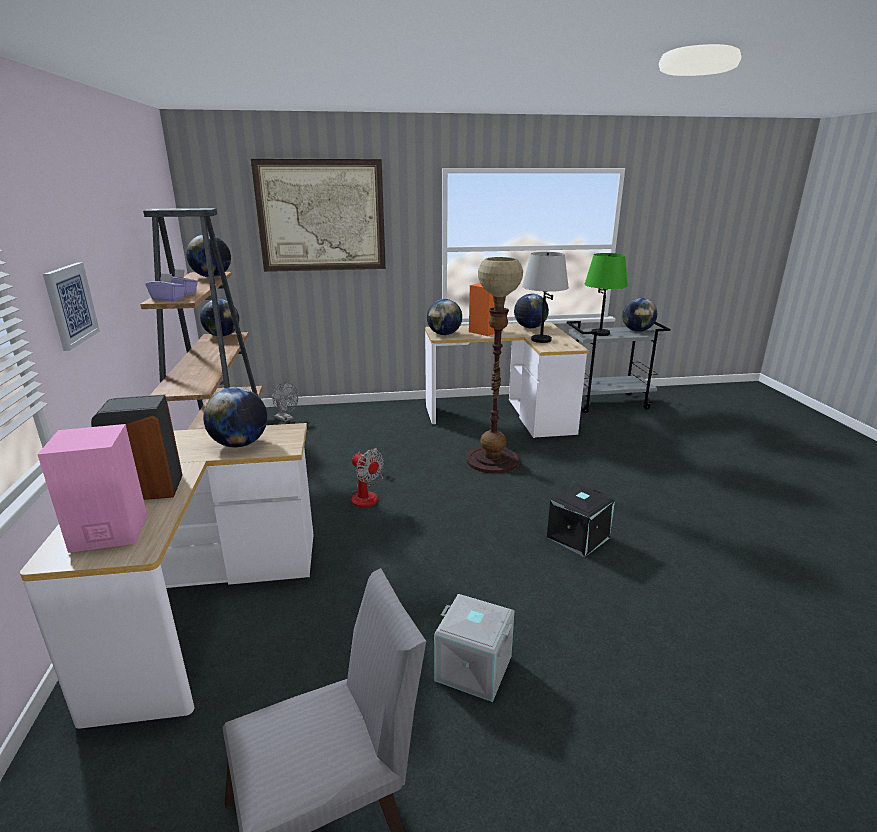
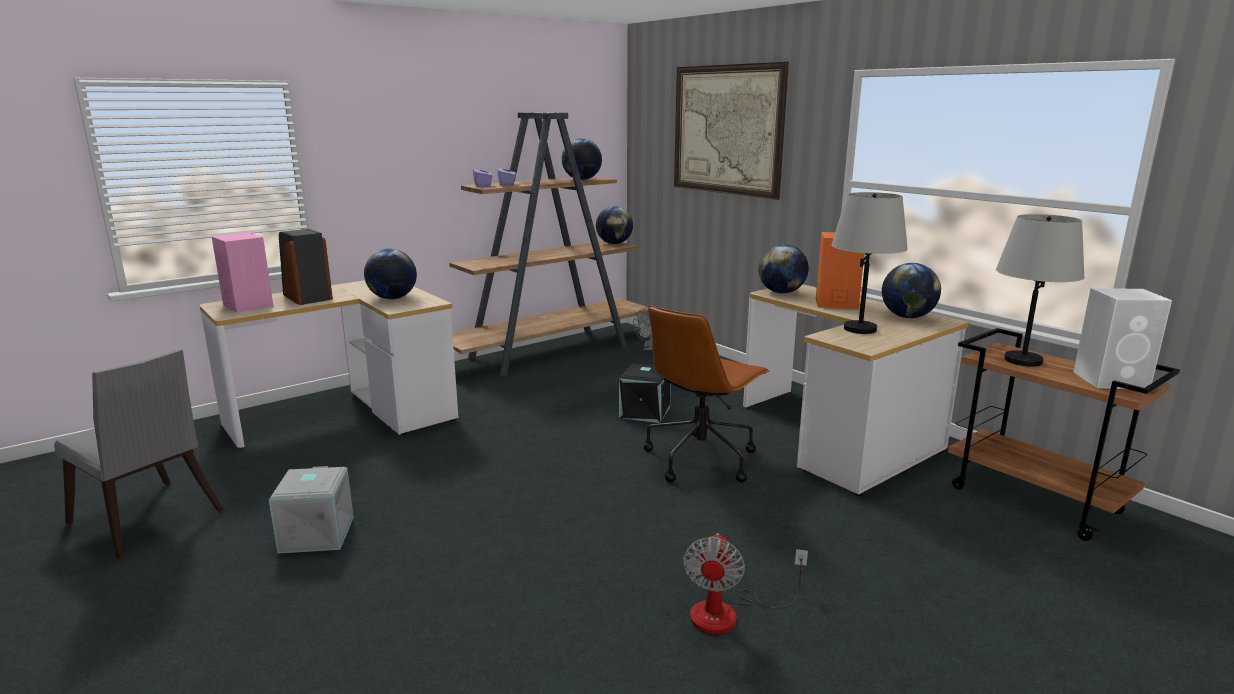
camera: 60 degrees right, 5 degrees down
picture [43,262,100,351] -> none
fan [352,448,384,508] -> fan moved to [683,533,808,634]
floor lamp [466,257,523,474] -> brown office chair [644,306,769,483]
black storage box [547,484,615,557] -> black storage box moved to [619,363,671,423]
grey cart [567,321,670,413] -> brown cart [948,328,1180,541]
green table lamp [585,253,628,336] -> grey table lamp [996,214,1085,367]
globe [622,298,657,332] -> white speaker [1074,288,1172,389]

